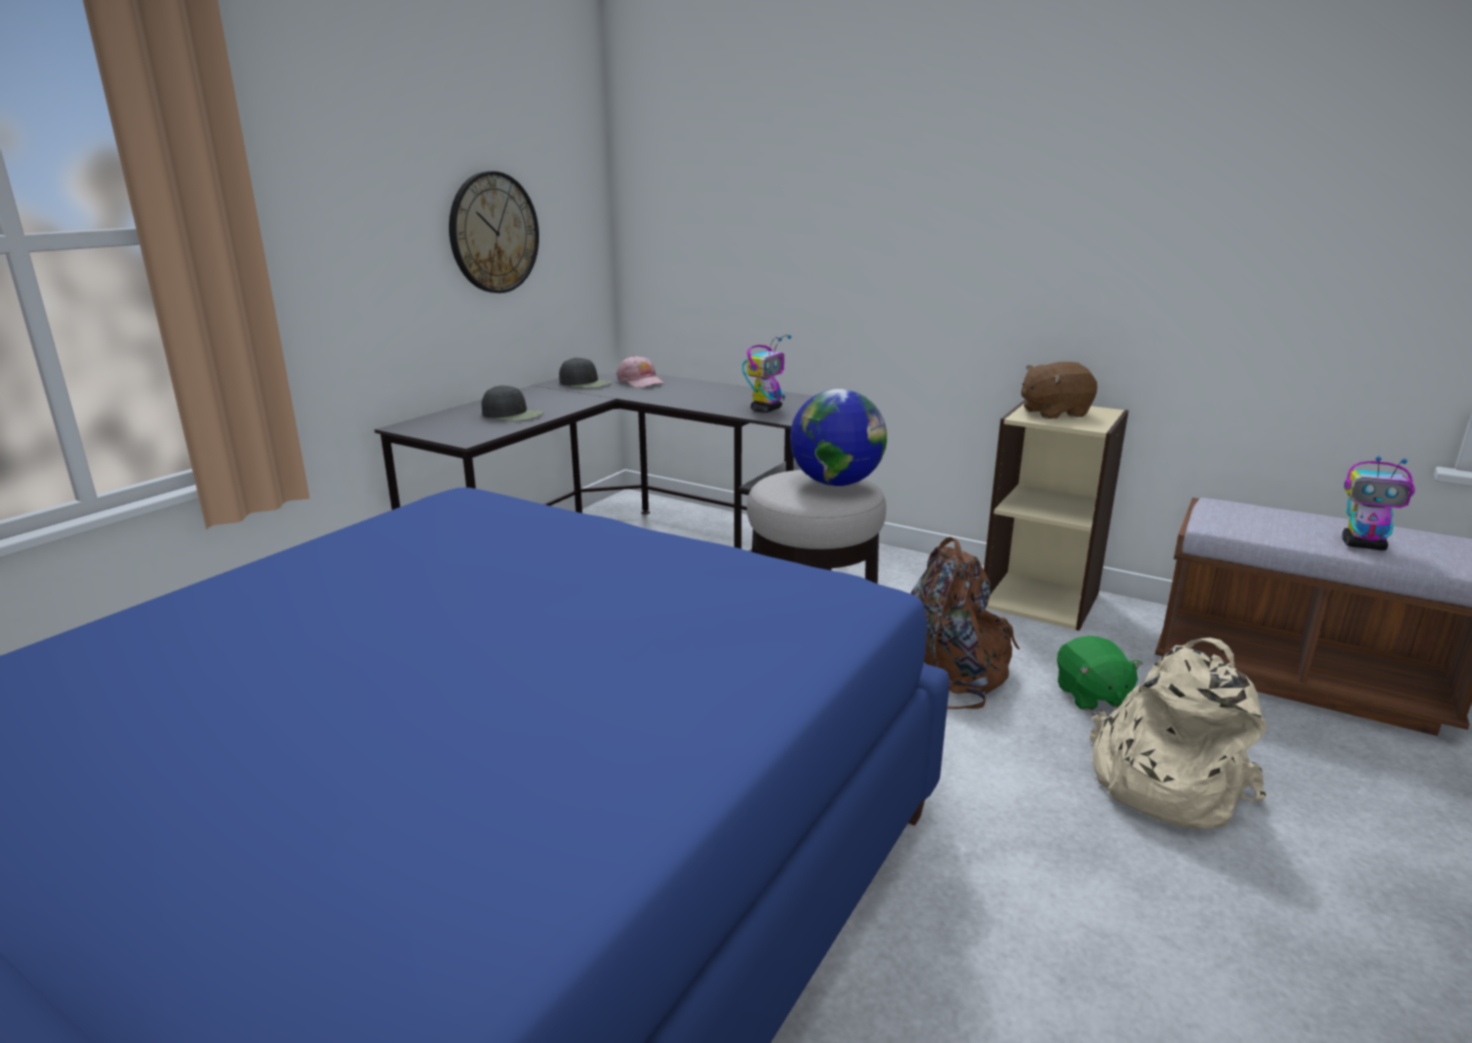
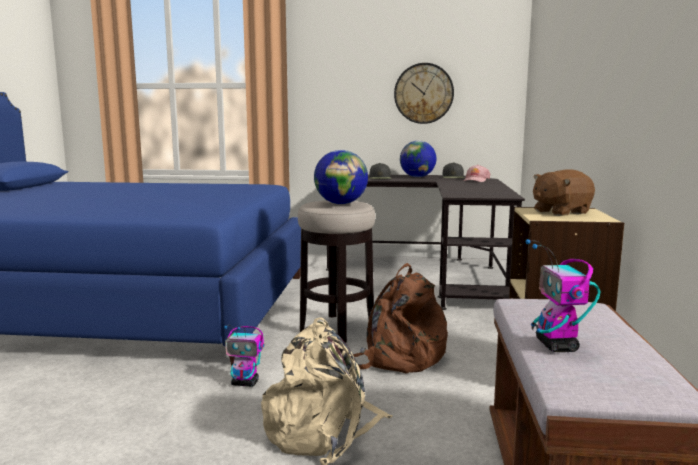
camera: 65 degrees right, 10 degrees down
toy robot [742,335,791,413] -> toy robot moved to [224,325,264,387]
brown plush toy [1021,362,1097,419] -> brown plush toy turned 75 degrees counterclockwise [533,169,595,216]
green plush toy [1057,636,1143,711] -> none
none -> globe [400,141,437,177]

